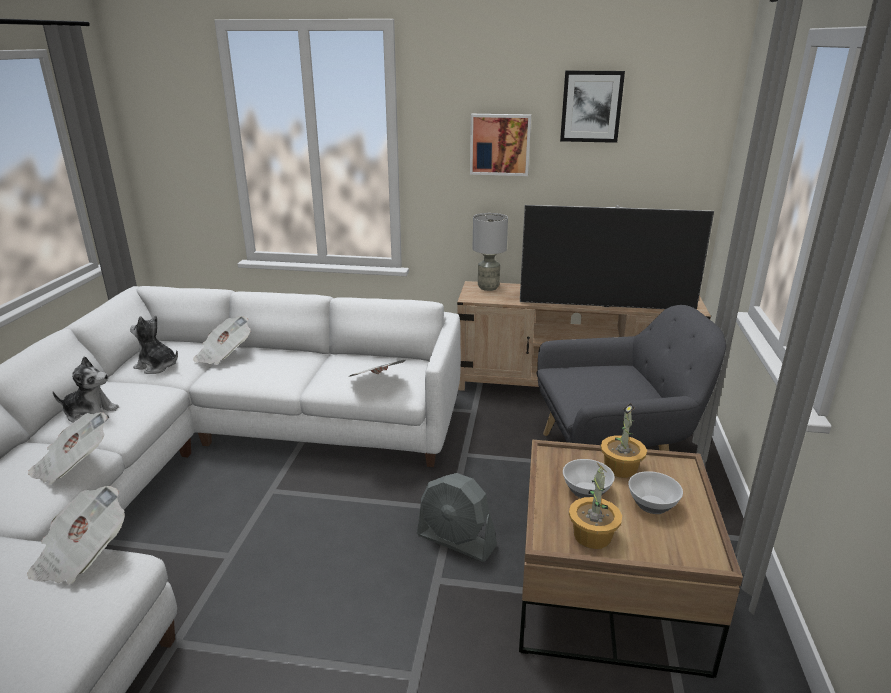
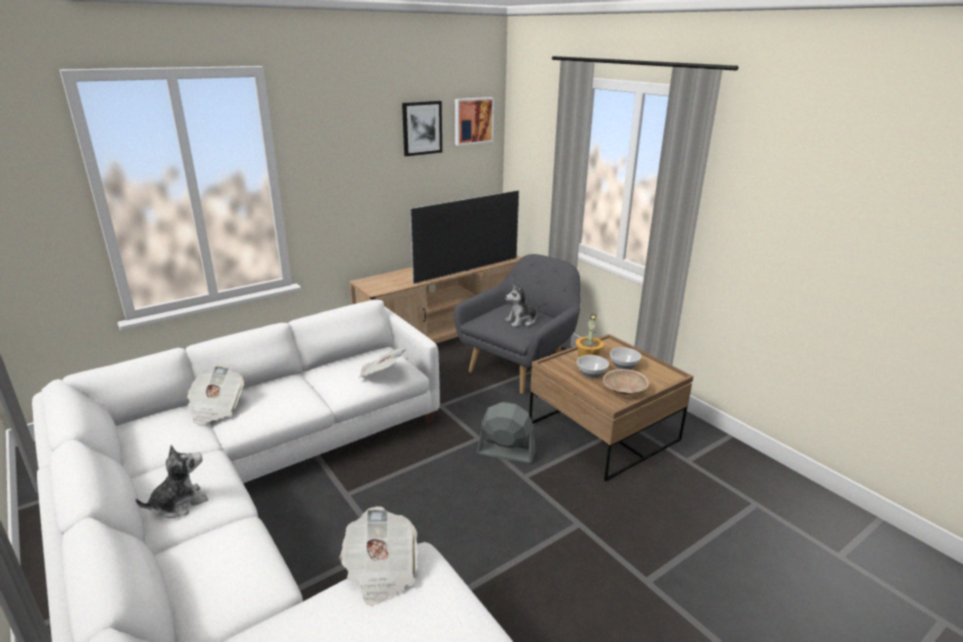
camera: 45 degrees left, 0 degrees up
newspaper [28,412,108,484] -> none
plush toy [130,316,178,374] -> plush toy moved to [505,285,541,327]
grey fan [417,473,497,562] -> grey fan turned 150 degrees counterclockwise [476,402,536,463]
picture [470,114,531,176] -> picture moved to [455,97,494,146]
grey table lamp [473,213,508,291] -> none
potted plant [569,462,622,549] -> beige bowl [603,369,649,395]

